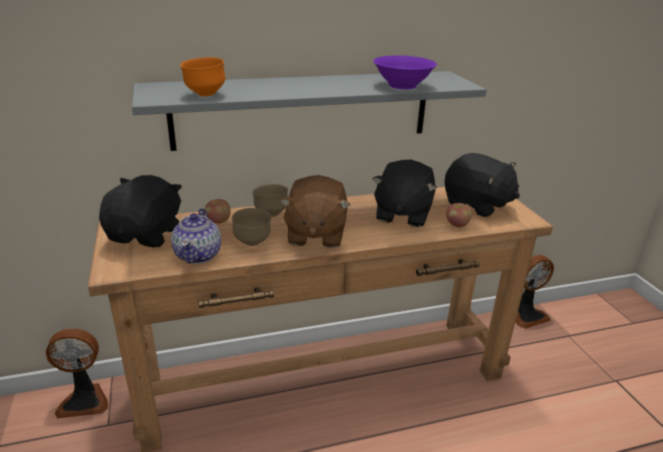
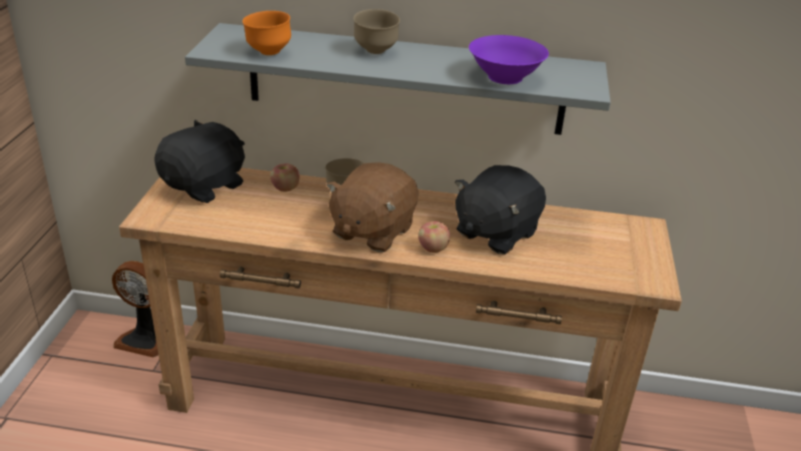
camera: 25 degrees right, 5 degrees up
teapot [171,208,221,264] -> none
brown bowl [232,208,272,246] -> brown bowl moved to [353,9,400,54]
black plush toy [445,153,520,217] -> none
apple [446,203,472,227] -> apple moved to [418,221,450,253]
fan [516,255,554,329] -> none

